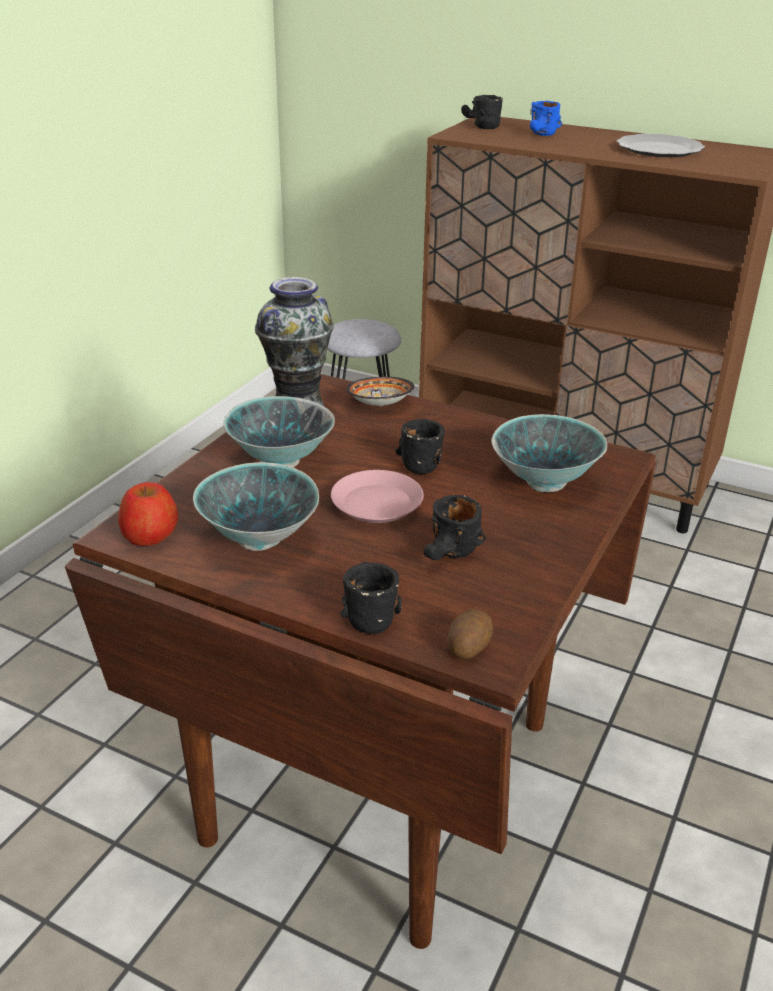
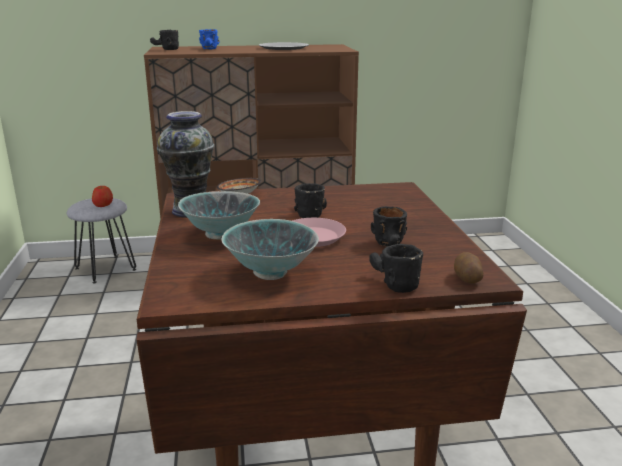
camera: 35 degrees left, 10 degrees down
apple [118,482,178,546] -> apple moved to [92,186,113,207]
bowl [491,414,607,492] -> none

